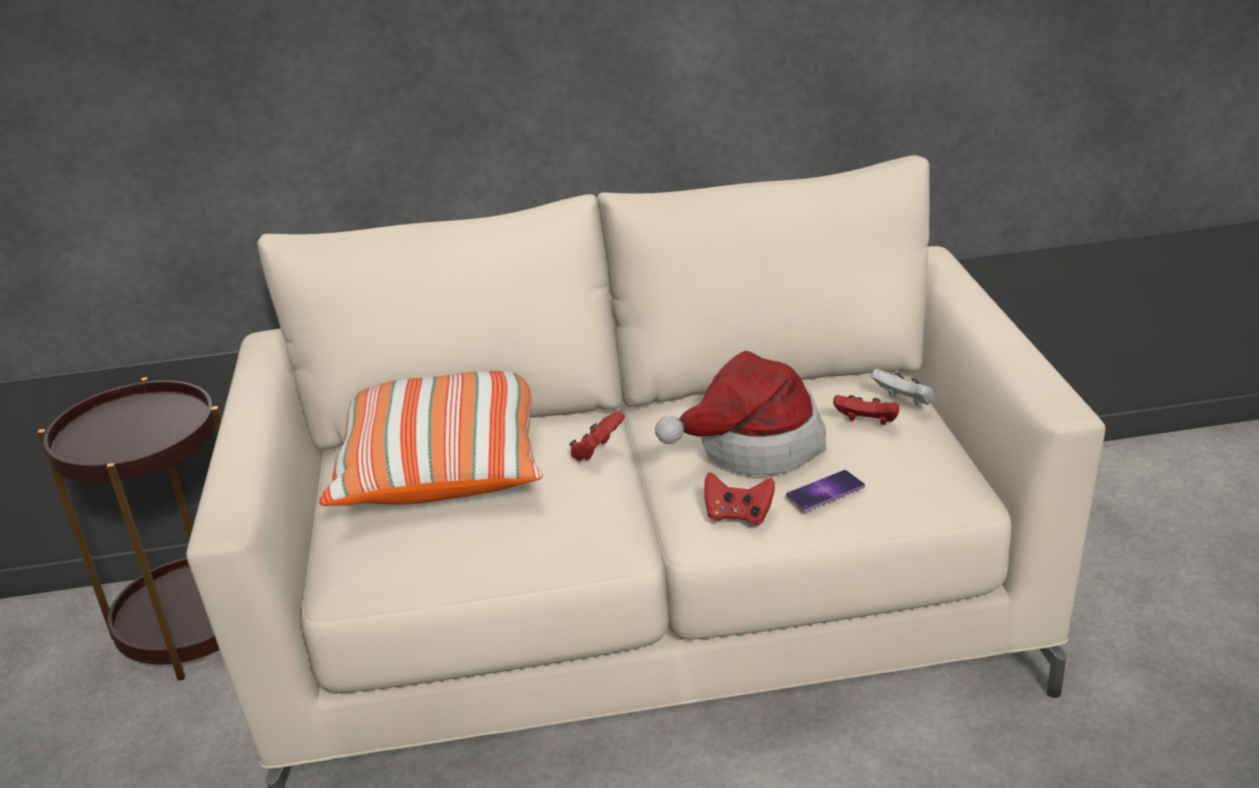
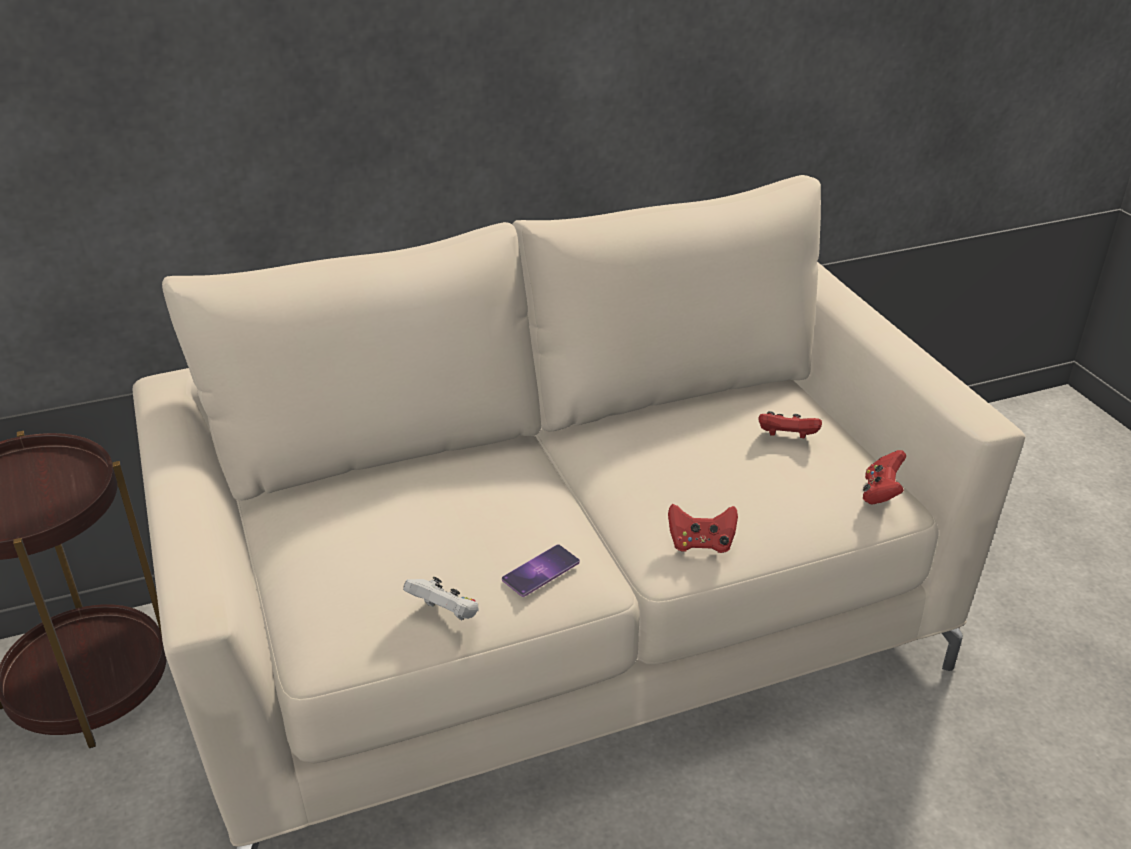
camera: 15 degrees left, 5 degrees up
pillow [319,371,543,506] -> none
red game controller [569,410,625,461] -> red game controller moved to [863,450,906,505]
hat [655,351,826,475] -> none
phone [786,470,865,512] -> phone moved to [502,544,580,597]
white game controller [871,369,934,406] -> white game controller moved to [403,577,479,620]

